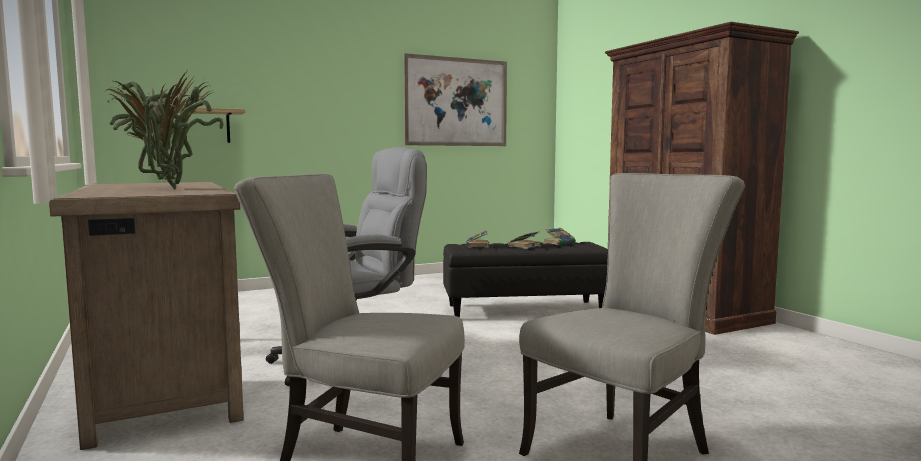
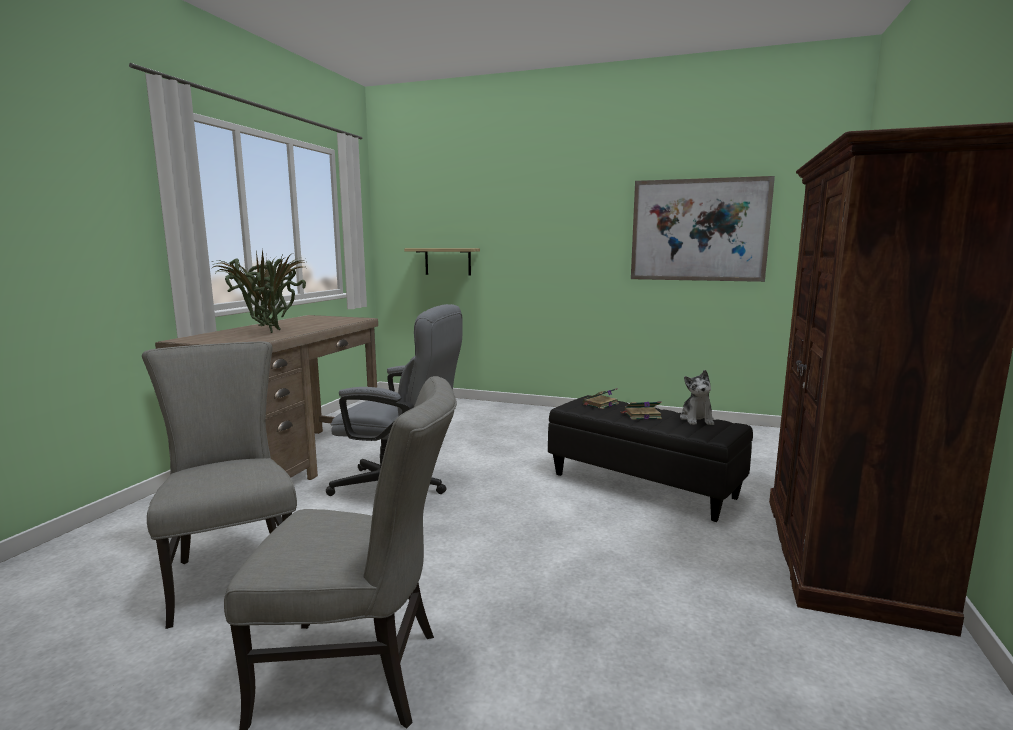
camera: 45 degrees right, 5 degrees up
book [543,228,576,246] -> plush toy [680,370,714,425]

